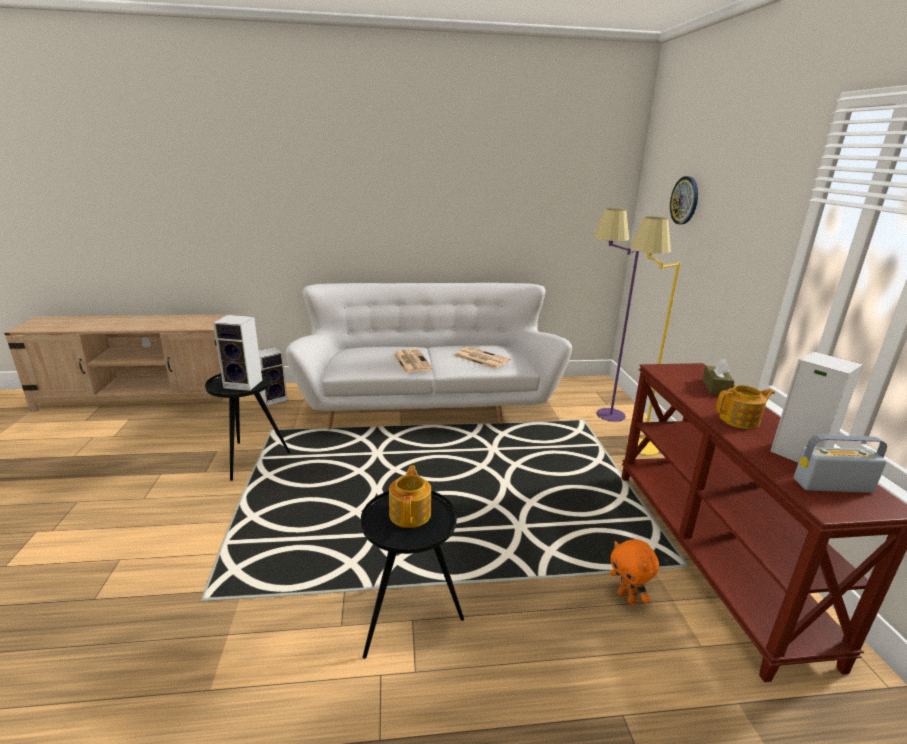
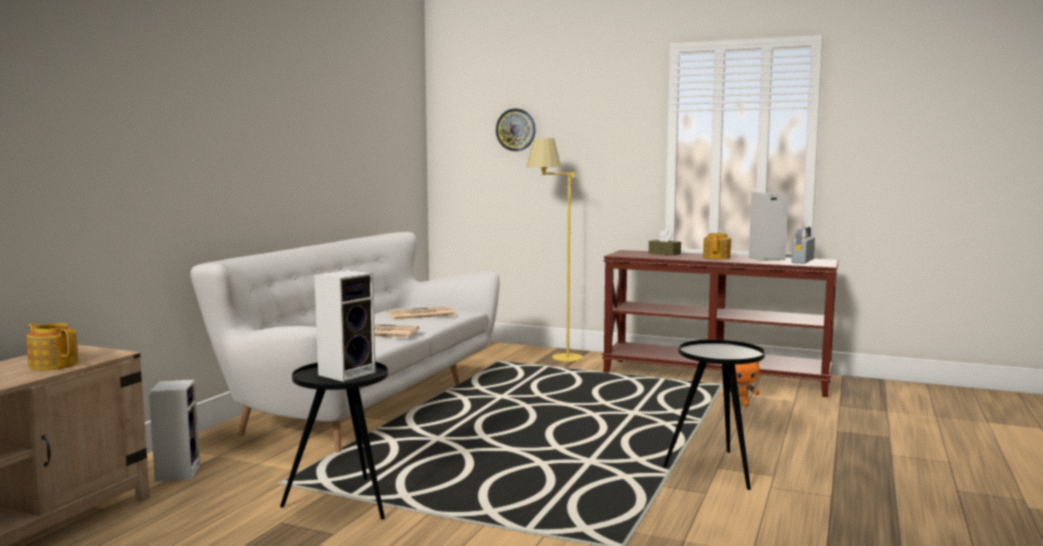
camera: 60 degrees left, 15 degrees down
teapot [389,465,431,528] -> teapot moved to [26,323,79,370]
purple floor lamp [594,208,639,422] -> none

